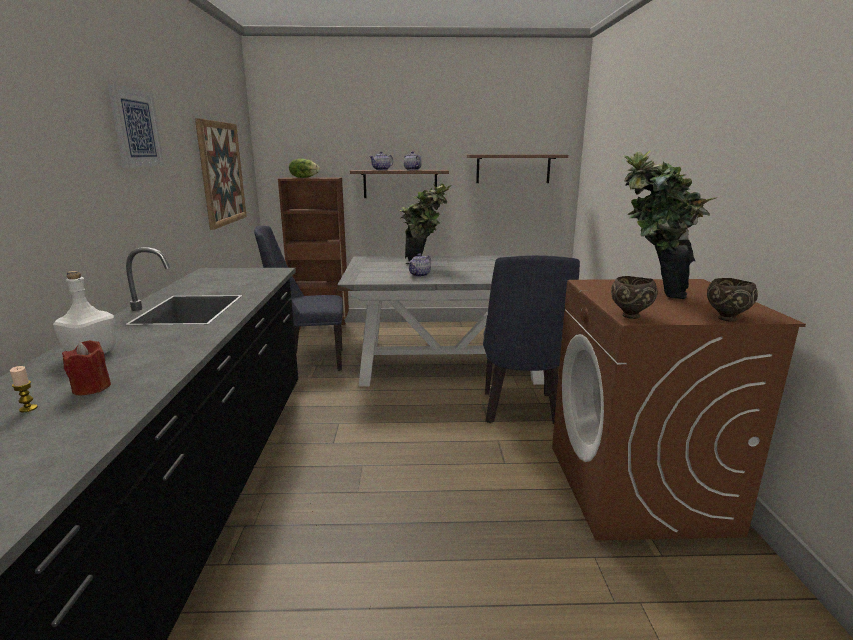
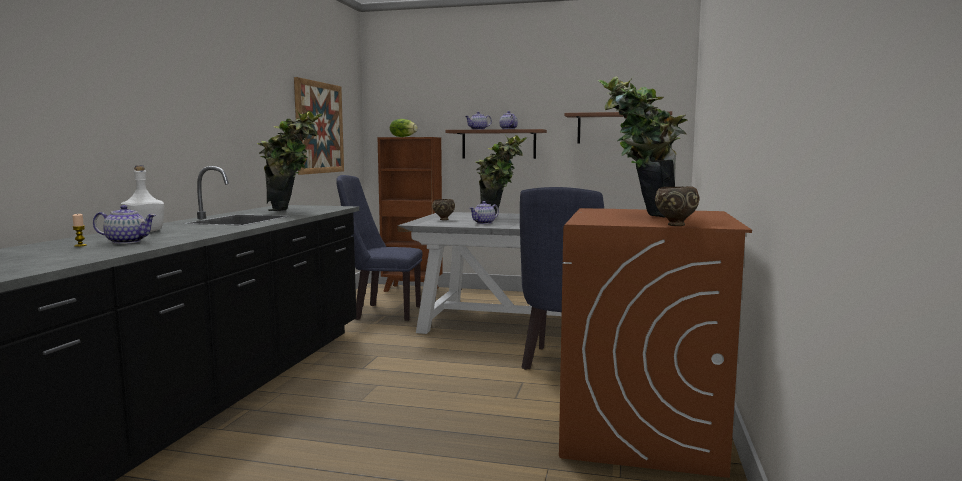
camera: 15 degrees right, 10 degrees down
red candle [62,340,111,395] -> teapot [93,205,156,244]
picture [108,85,164,168] -> none
brown bowl [611,276,658,319] -> brown bowl moved to [432,199,455,220]
none -> potted plant [257,110,322,211]

